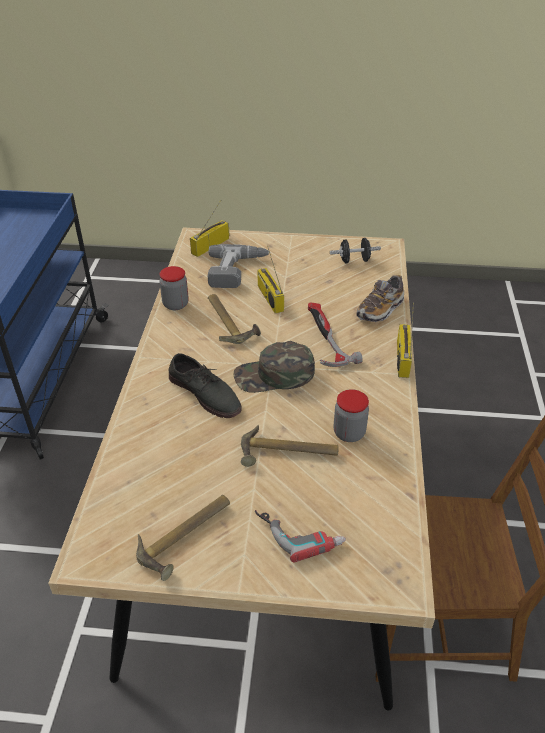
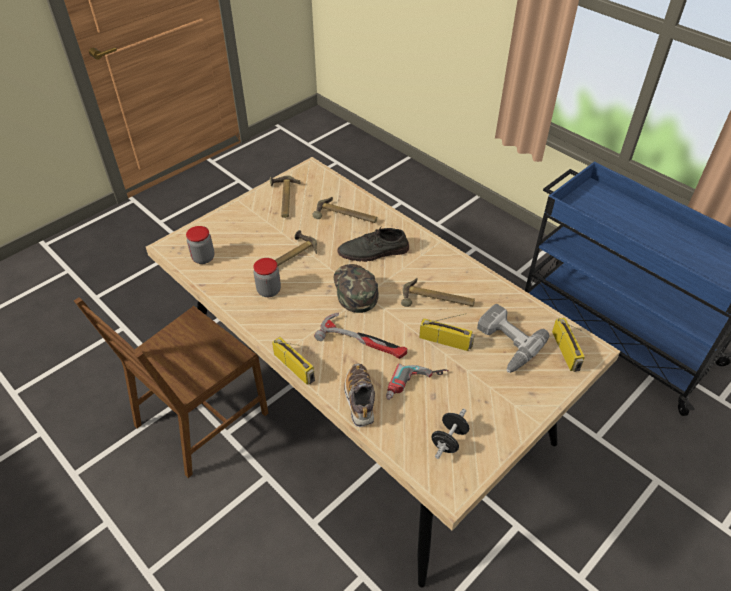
camera: 130 degrees right, 5 degrees up
jar [159,266,189,310] -> jar moved to [186,226,214,264]
green cap [234,341,315,393] -> green cap turned 45 degrees counterclockwise [334,264,379,313]
power drill [255,510,346,562] -> power drill moved to [386,363,448,400]
none -> hammer [312,197,377,223]

